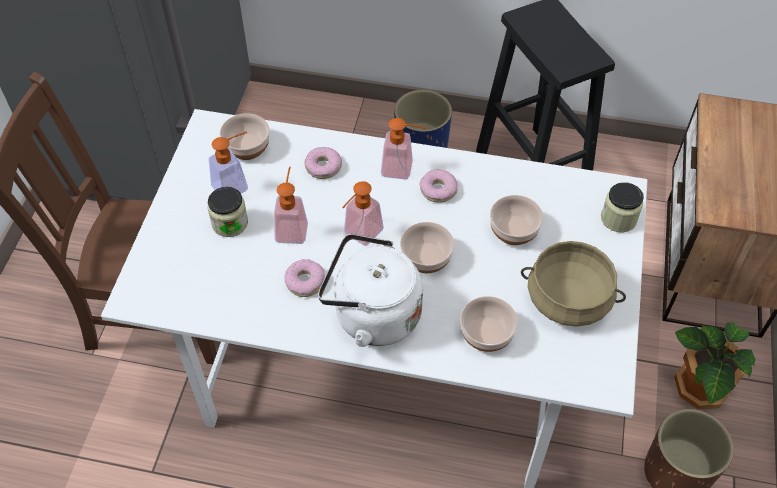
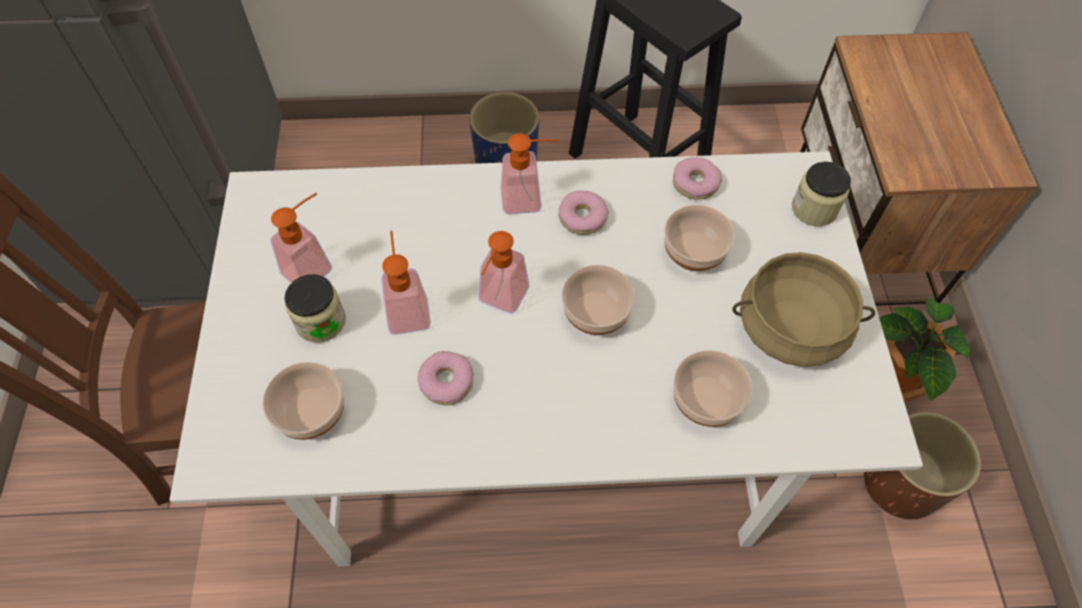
camera: 15 degrees left, 5 degrees up
bowl [220,113,270,160] -> bowl moved to [263,362,344,440]
donut [304,147,342,179] -> donut moved to [673,157,722,200]
white kettle [318,234,423,347] -> none

